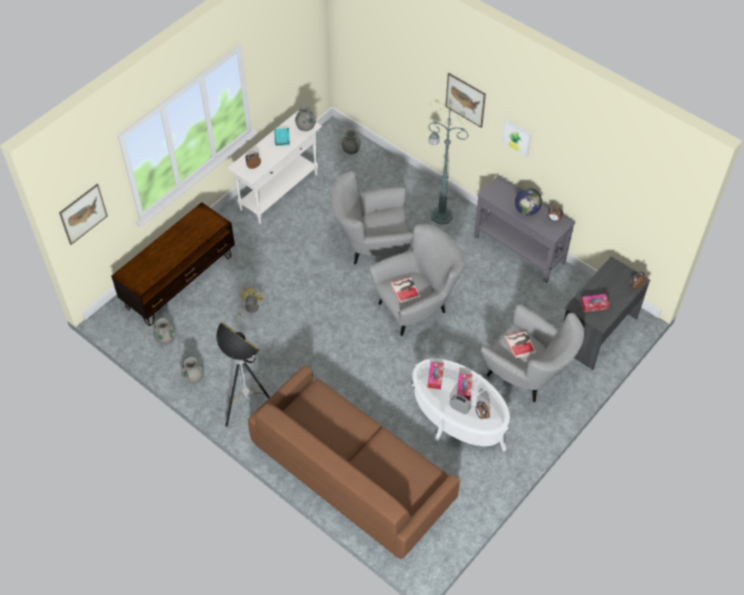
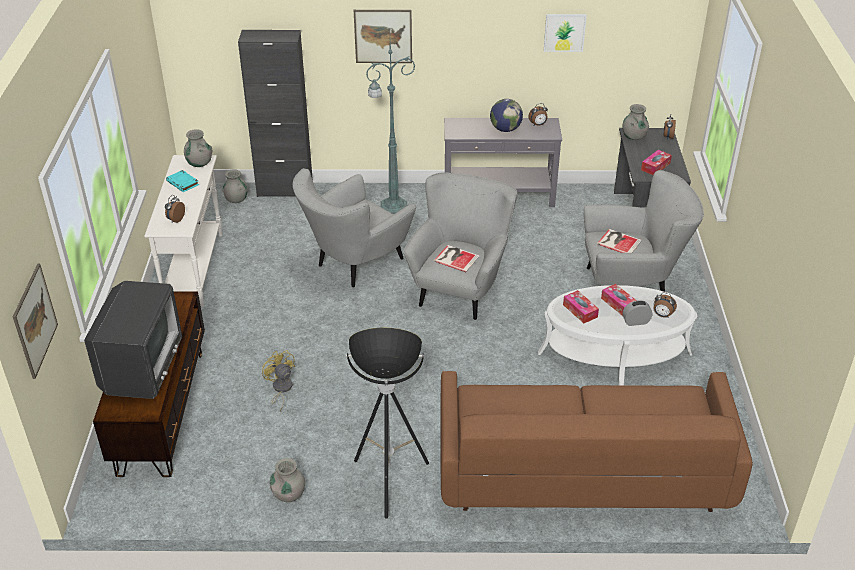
camera: 40 degrees left, 15 degrees down
grey vase [154,318,175,345] -> grey vase moved to [623,104,649,140]
picture [501,119,531,158] -> picture moved to [544,14,587,52]
none -> television [84,281,182,399]
none -> black cabinet [238,30,313,197]

